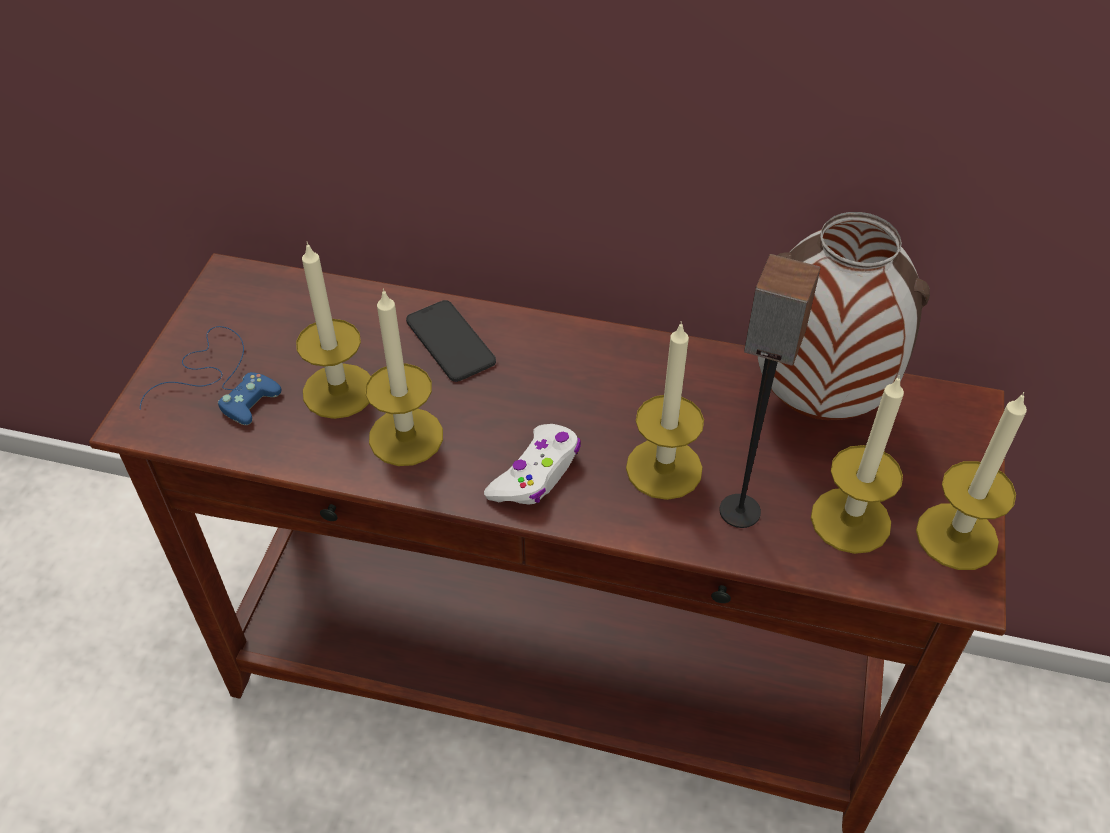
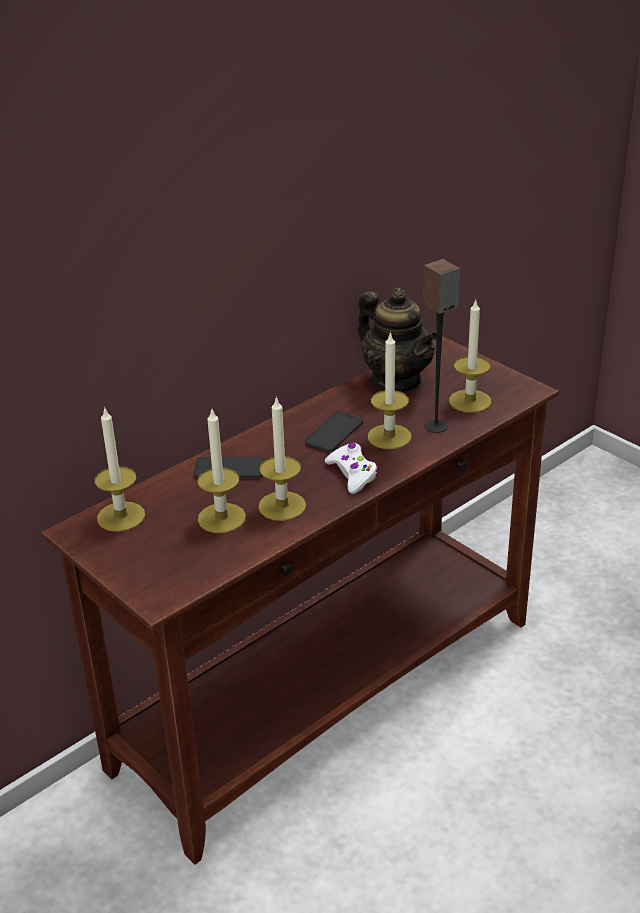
camera: 55 degrees left, 15 degrees down
blue game controller [140,326,281,425] -> none
vase [758,212,930,420] -> teapot [358,288,436,392]
candle [916,392,1027,570] -> candle moved to [95,406,145,532]
none -> phone [305,412,363,452]

